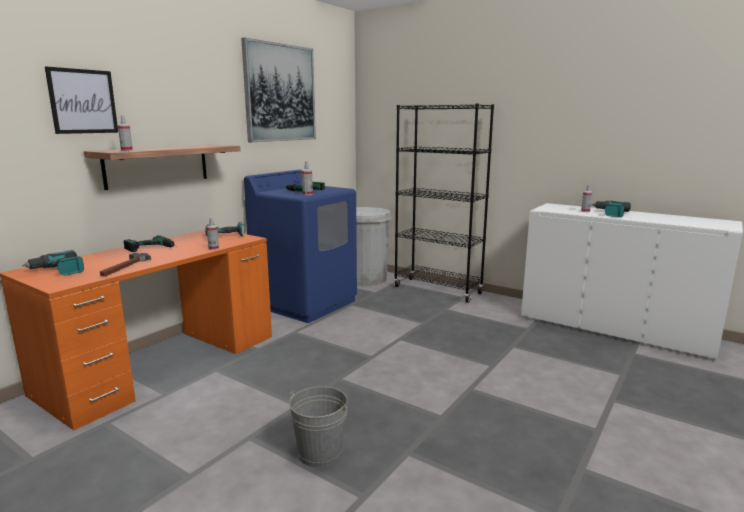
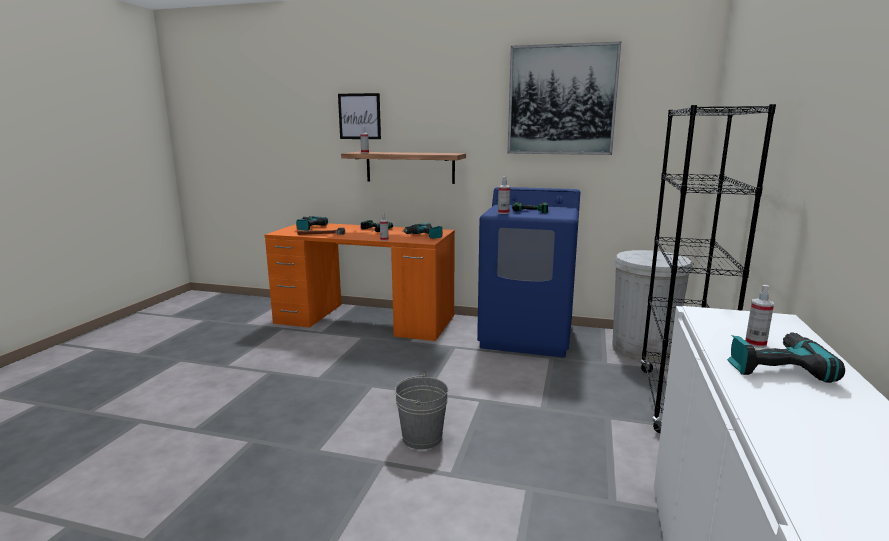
camera: 70 degrees right, 0 degrees up
grey bucket [288,386,348,468] -> grey bucket moved to [395,373,448,450]

